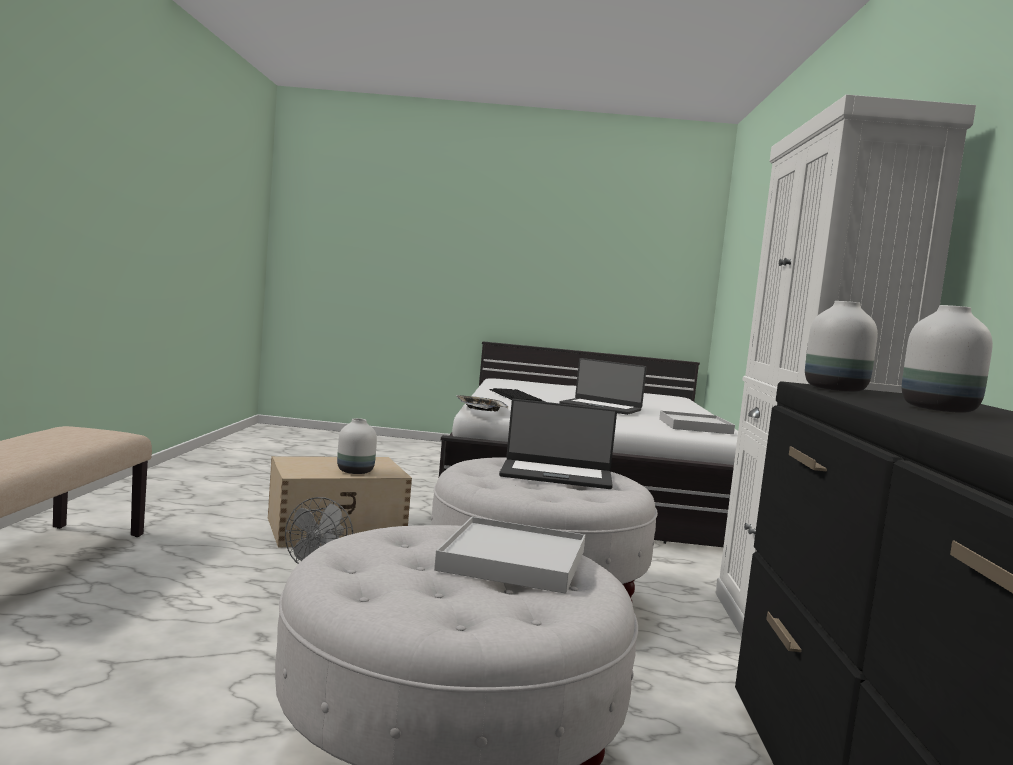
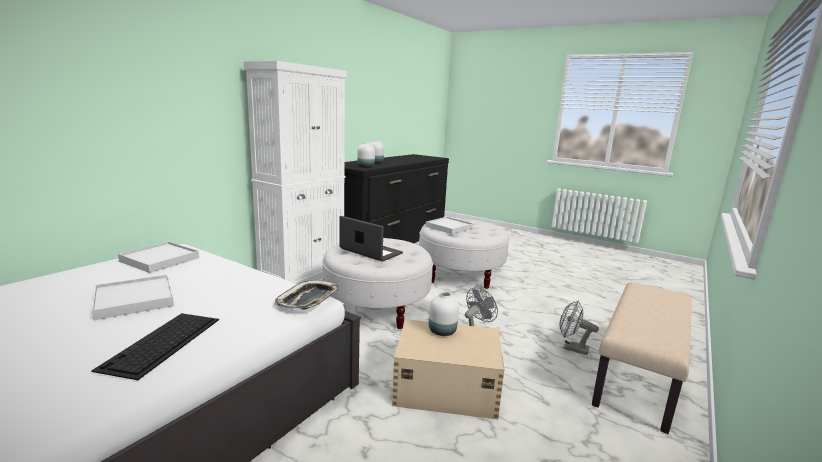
camera: 150 degrees left, 10 degrees up
laptop [560,358,647,415] -> white tray [92,275,174,320]
none -> grey fan [560,300,599,355]

